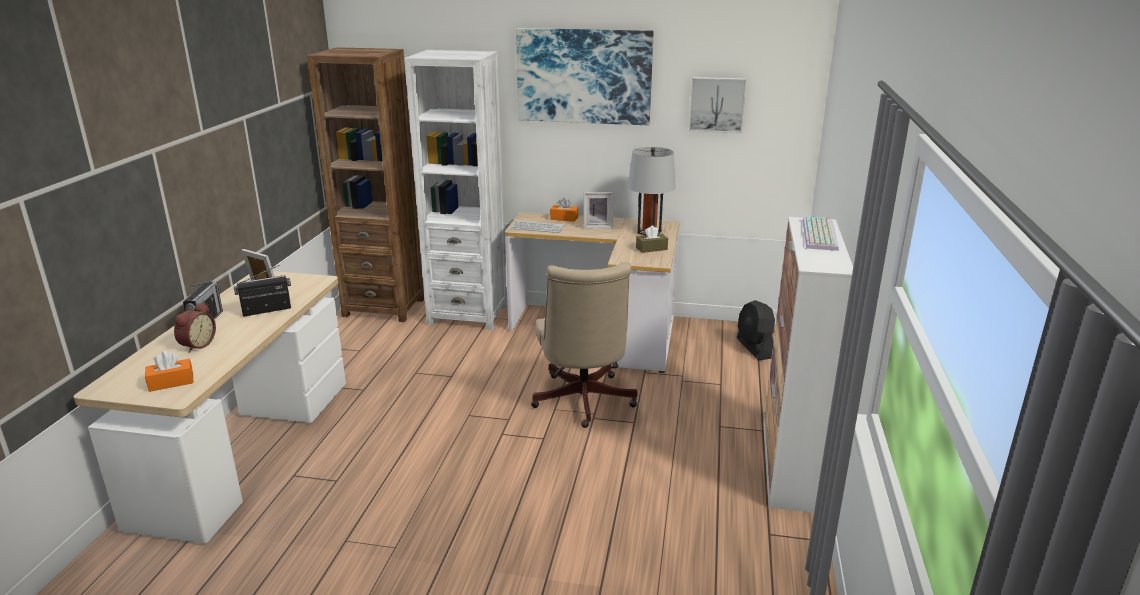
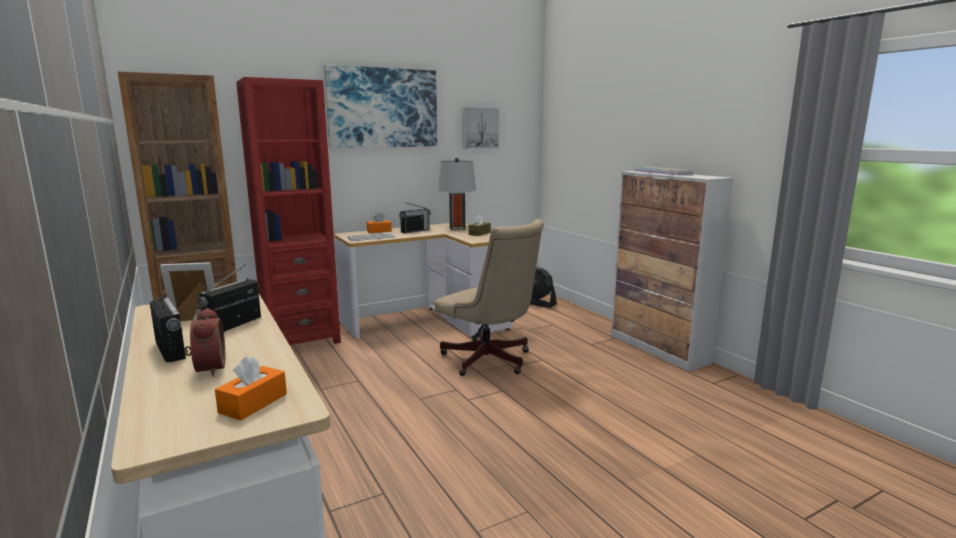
camera: 40 degrees left, 10 degrees down
white bookcase [405,50,507,330] -> red bookcase [236,77,341,345]
picture frame [583,192,613,229] -> radio [399,202,431,233]

